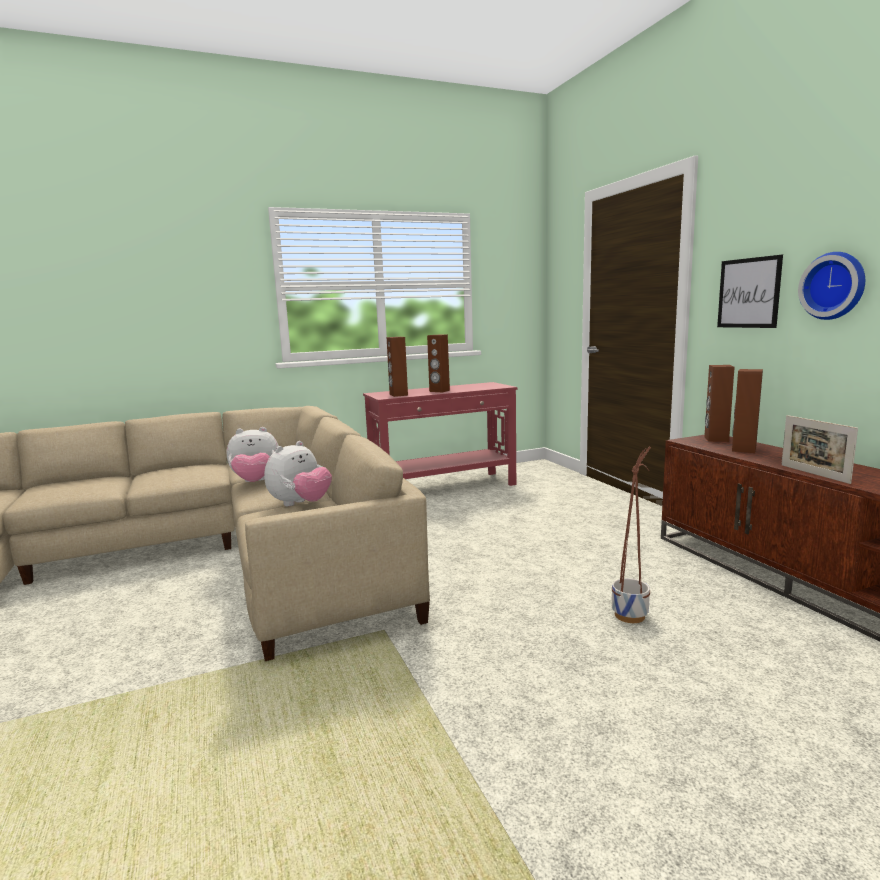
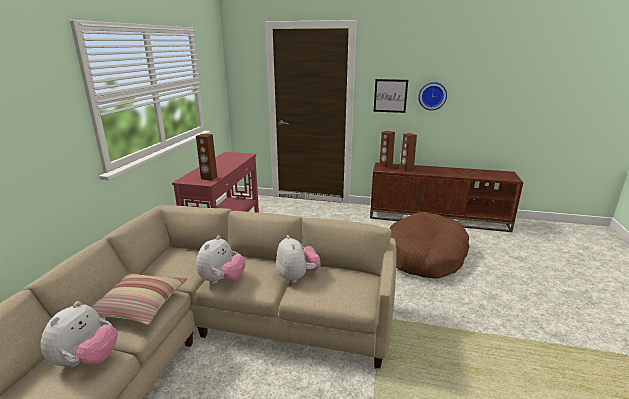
camera: 55 degrees left, 10 degrees up
brown speaker [427,335,450,392] -> none
planter [612,446,651,623] -> brown dog bed [389,212,469,279]
picture frame [781,415,858,484] -> none
none -> plush toy [41,301,118,367]
none -> pillow [90,272,187,325]

